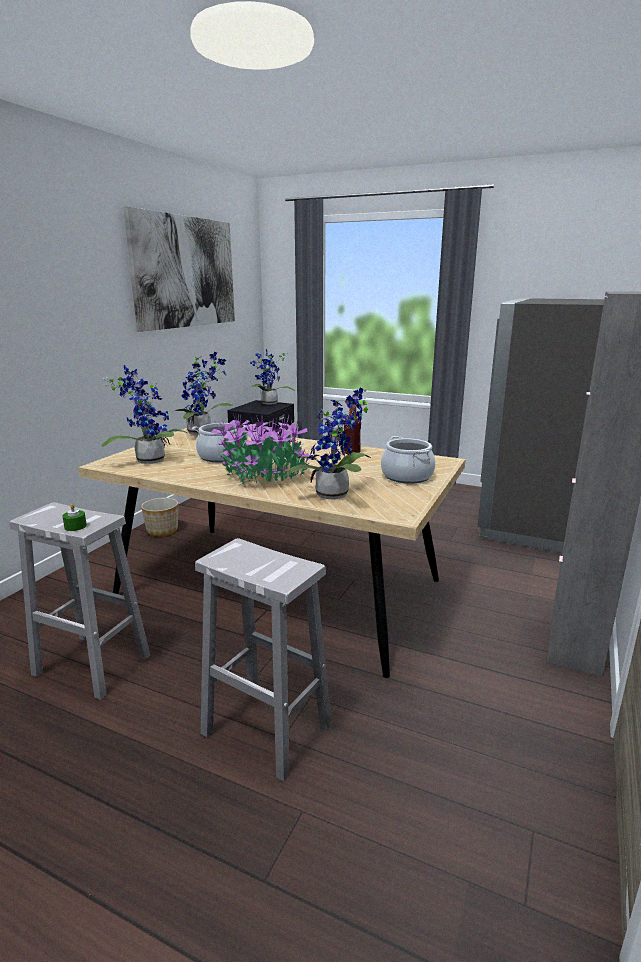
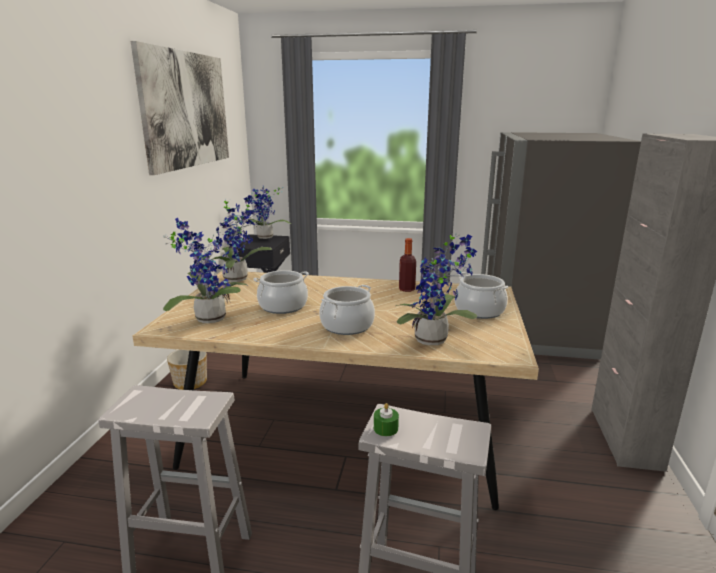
camera: 15 degrees left, 0 degrees up
green candle [62,504,87,531] -> green candle moved to [374,403,399,436]
potted plant [210,414,311,484] -> cooking pot [319,285,375,335]

